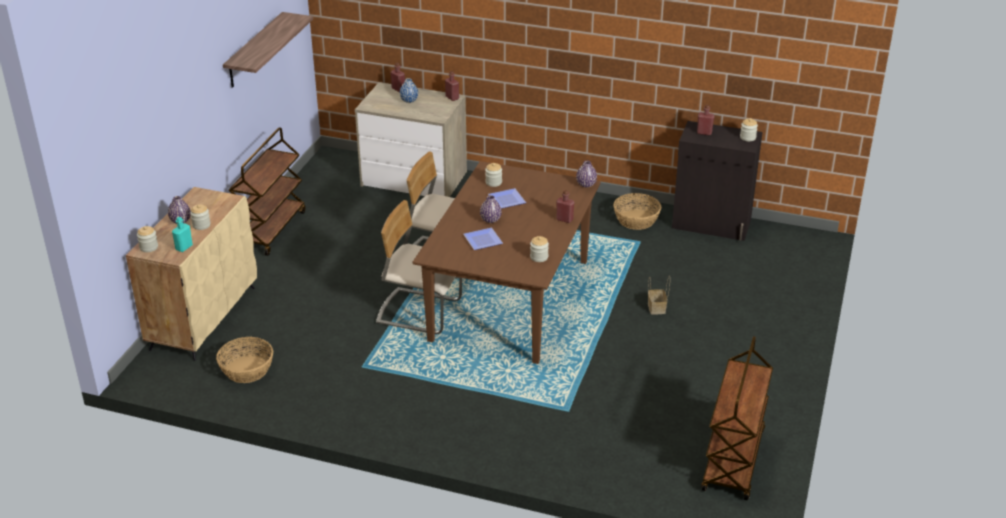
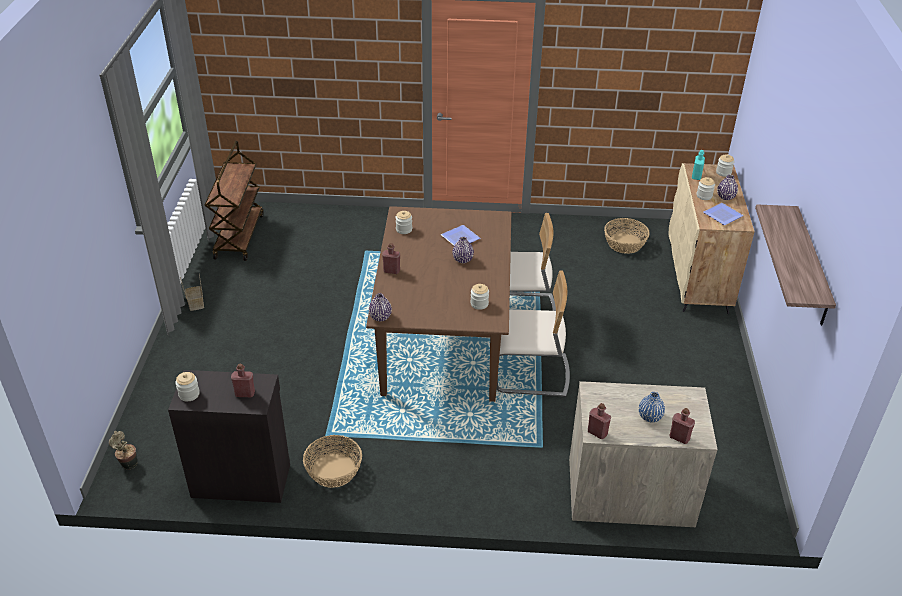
camera: 165 degrees right, 5 degrees up
brown cart [229,127,306,256] -> none
plate [488,188,526,208] -> plate moved to [703,203,744,225]
basket [648,275,670,314] -> basket moved to [180,275,204,311]
none -> potted plant [109,431,137,470]

